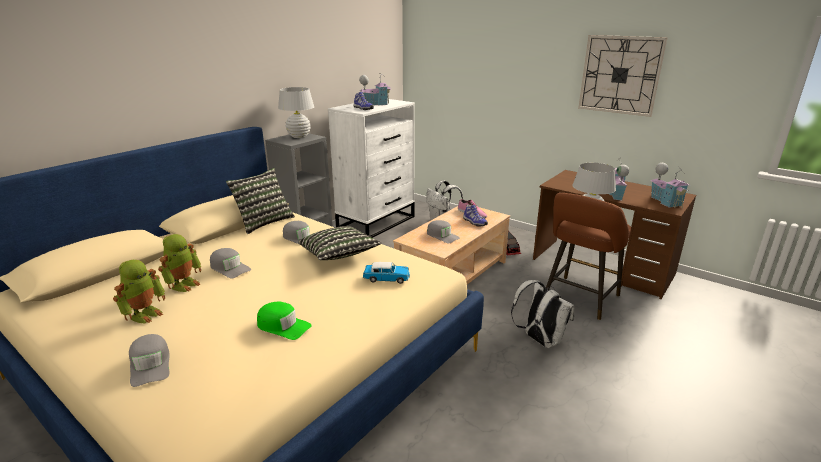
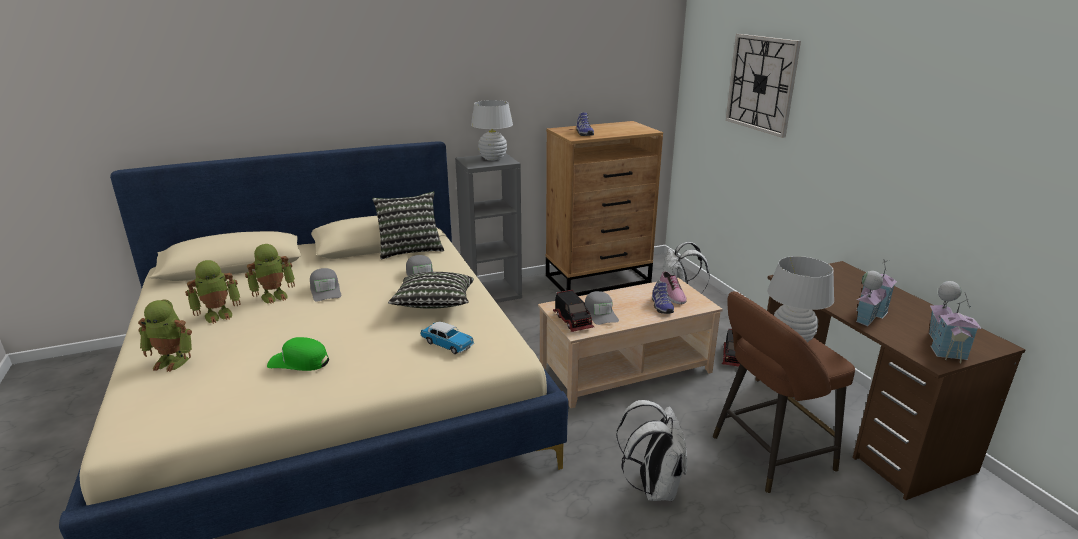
camera: 30 degrees right, 0 degrees up
grey cap [129,334,170,387] -> toy robot [138,299,192,372]
green cap [257,301,312,340] -> green cap turned 135 degrees clockwise [267,337,329,371]
white dresser [328,99,415,238] -> brown dresser [546,121,663,296]
toy house [359,72,391,105] -> none
wall clock [578,35,668,117] -> wall clock moved to [726,34,801,138]
none -> toy truck [553,290,594,332]

